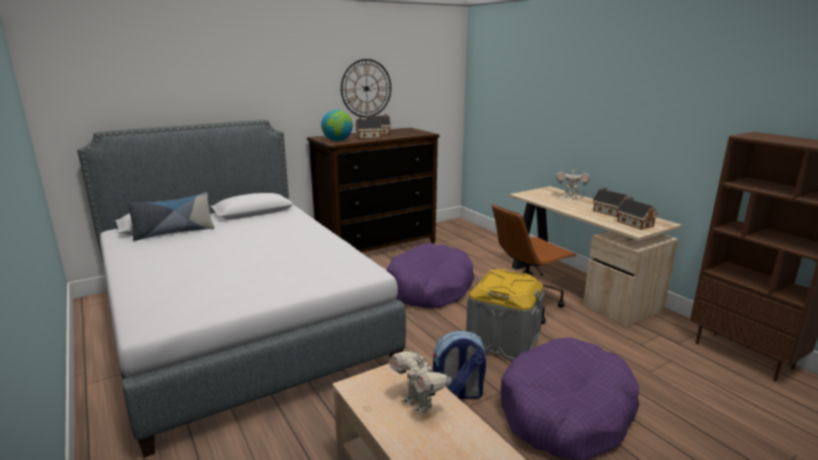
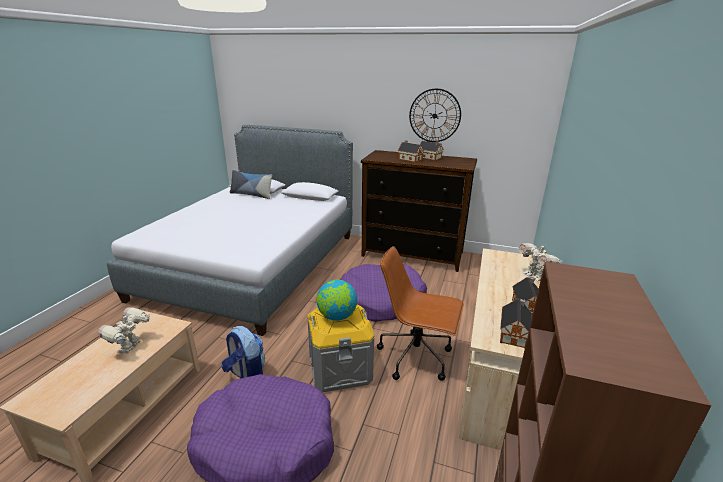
camera: 50 degrees right, 5 degrees up
globe [321,109,353,141] -> globe moved to [317,280,357,321]

